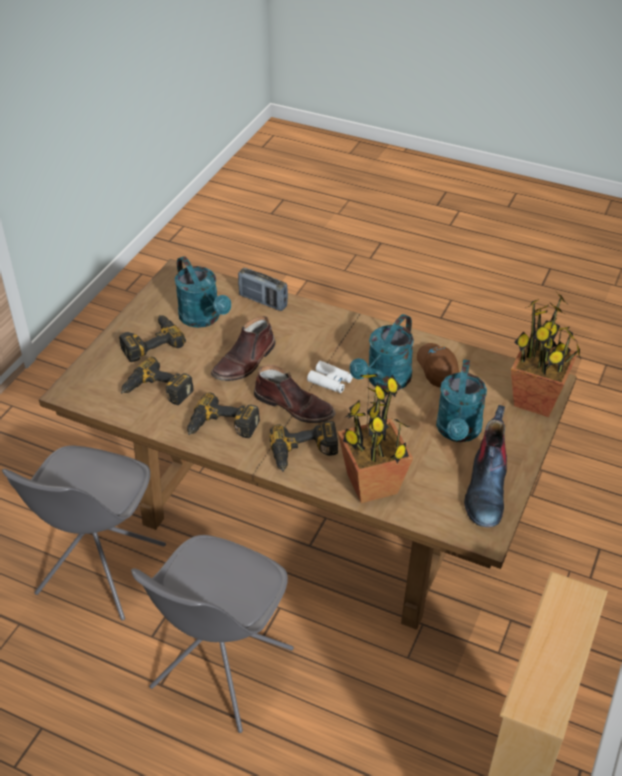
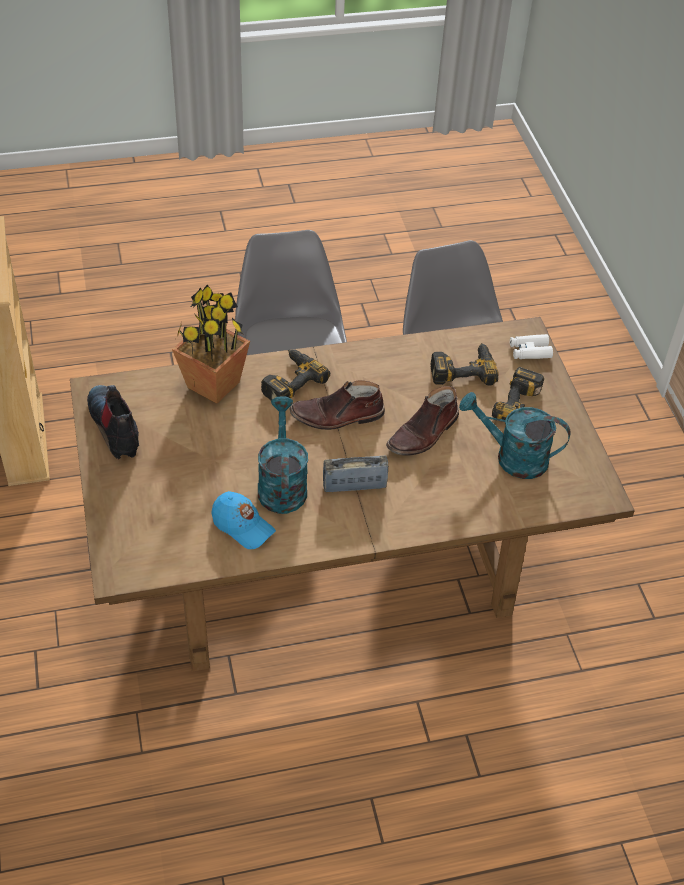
camera: 140 degrees right, 5 degrees up
power drill [187,392,260,438] -> none
brown boot [211,316,276,381] -> brown boot turned 135 degrees counterclockwise [386,386,459,456]
radio [238,268,288,311] -> radio moved to [323,456,388,492]
white binoculars [307,361,353,393] -> white binoculars moved to [510,334,553,359]
brown cap [417,343,459,388] -> blue cap [211,491,276,549]
turquoise watering can [436,359,487,442] -> none
potted plant [511,290,581,417] -> none

